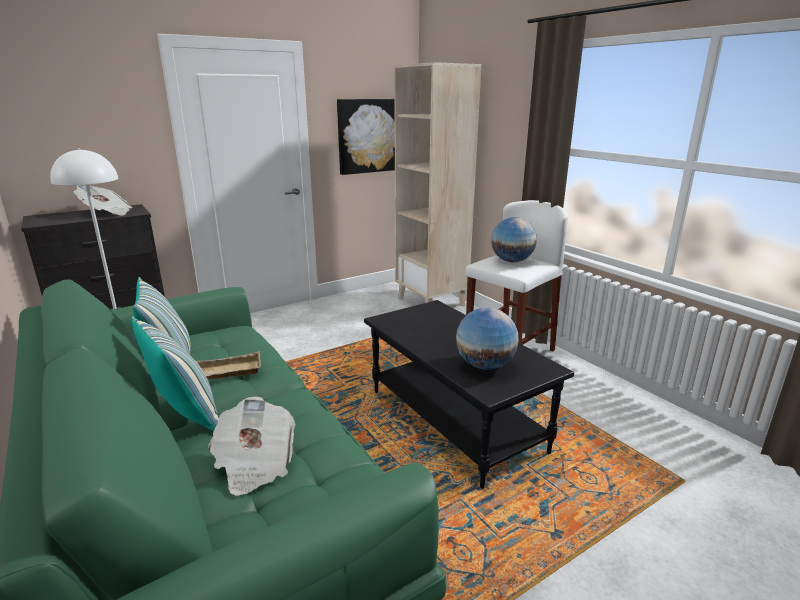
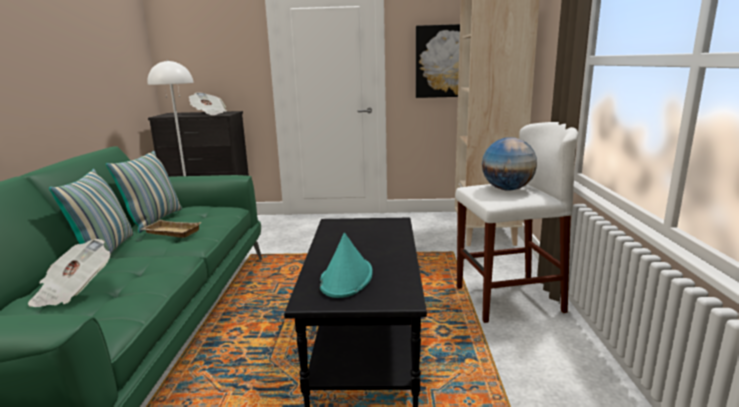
camera: 35 degrees right, 5 degrees down
globe [456,308,519,370] -> turquoise hat [320,233,373,298]

